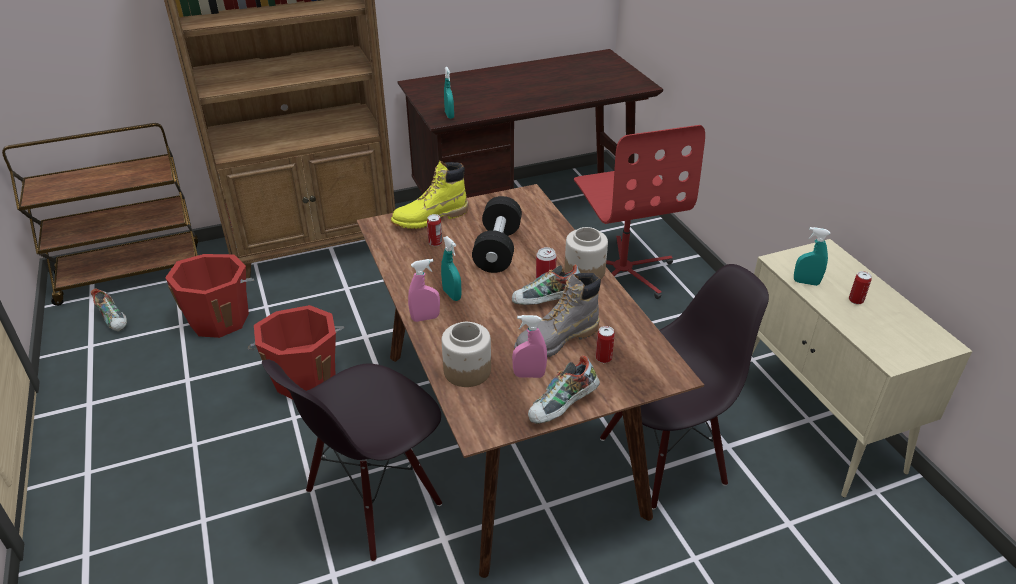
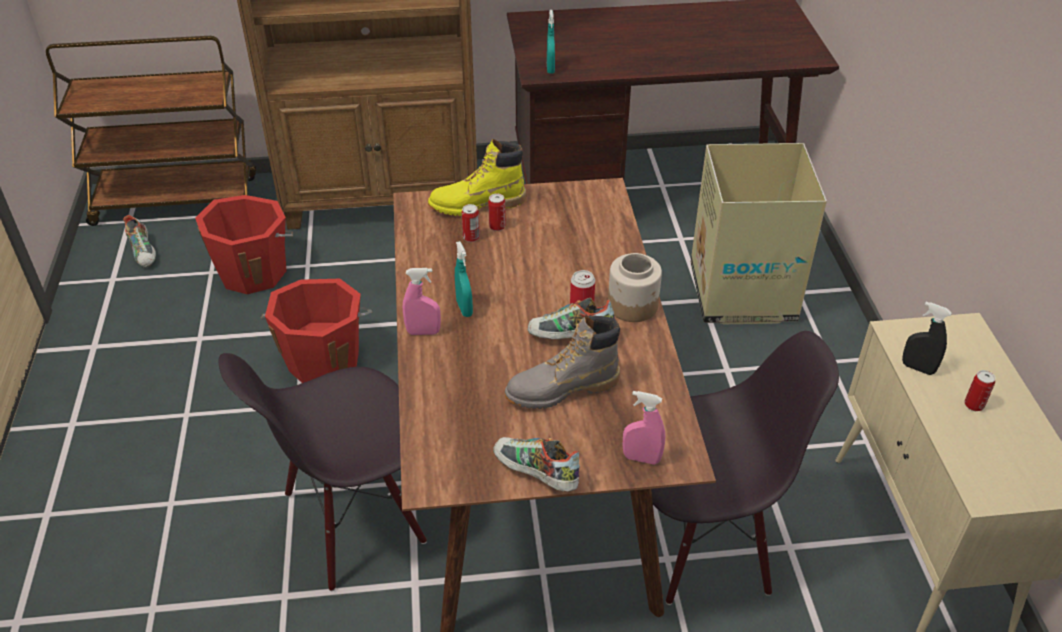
camera: 15 degrees right, 5 degrees up
jar [442,322,491,387] -> none
black dumbbell [472,196,522,273] -> none
pink spray bottle [512,315,547,378] -> pink spray bottle moved to [623,391,666,465]
shoe [528,355,600,424] -> shoe turned 60 degrees clockwise [493,437,580,492]
red office chair [574,125,705,299] -> cardboard box [691,143,827,324]
can [596,326,615,363] -> can moved to [488,193,506,231]
turquoise spray bottle [794,227,830,286] -> black spray bottle [902,302,952,375]

